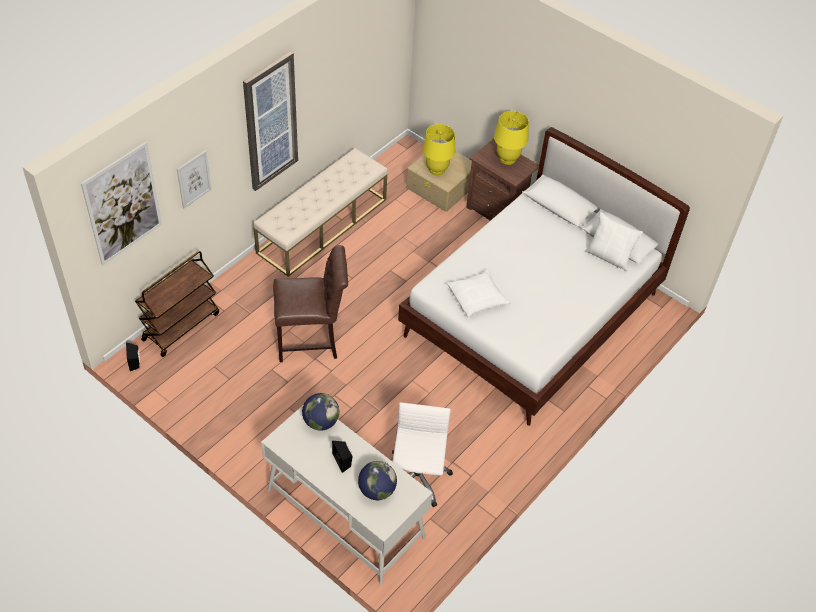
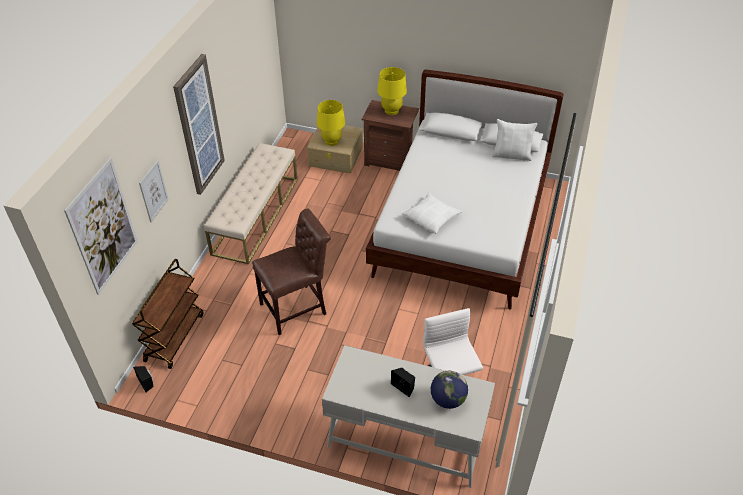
camera: 20 degrees left, 5 degrees down
globe [302,393,339,431] -> none

